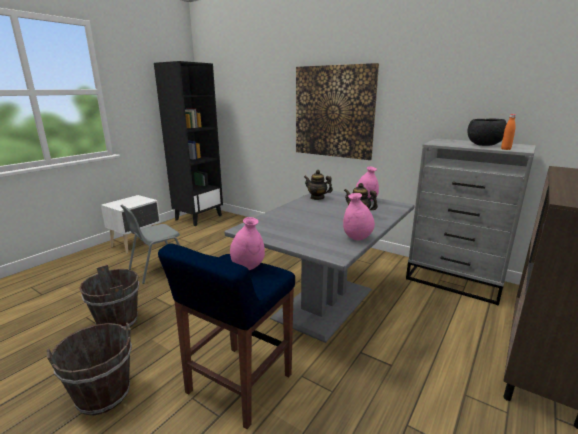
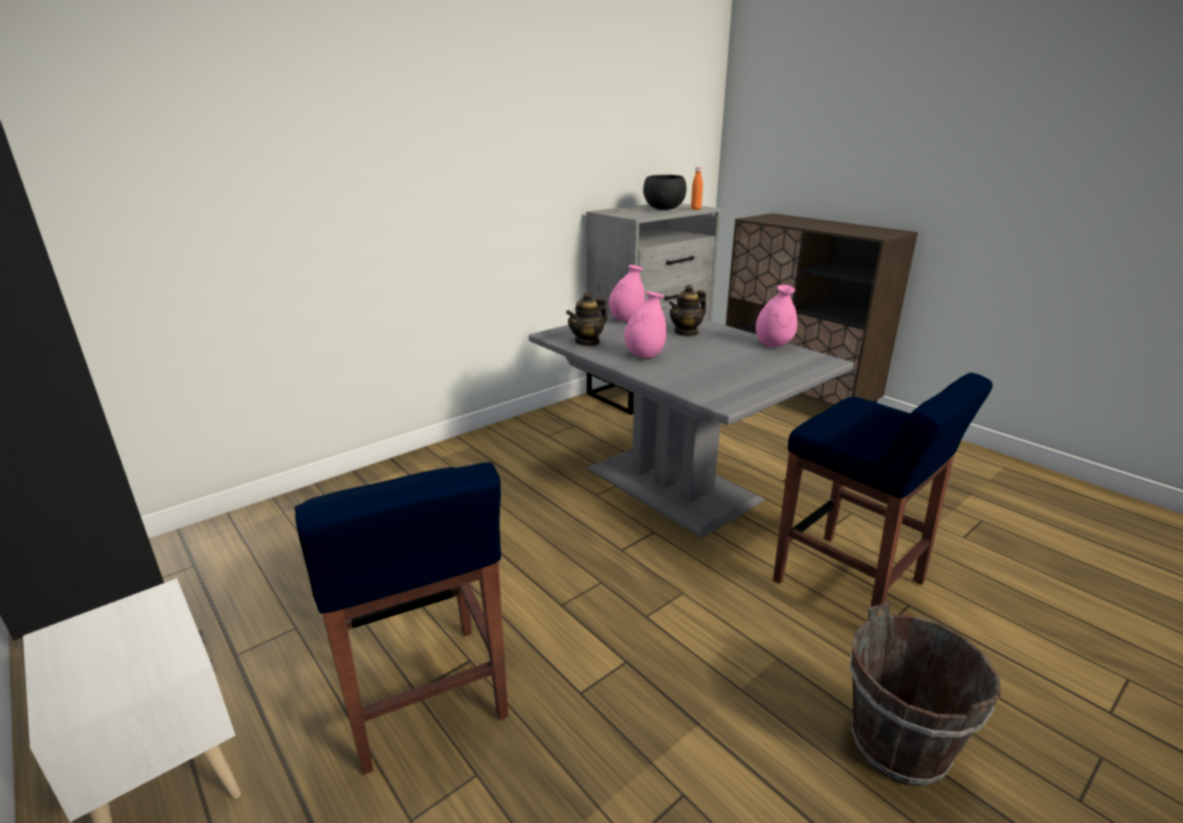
camera: 75 degrees left, 5 degrees up
brown bucket [79,265,139,328] -> none
grey chair [120,205,180,284] -> blue stool [294,462,508,775]
pink vase [230,217,265,270] -> pink vase moved to [624,291,666,358]
picture [296,63,379,160] -> none

